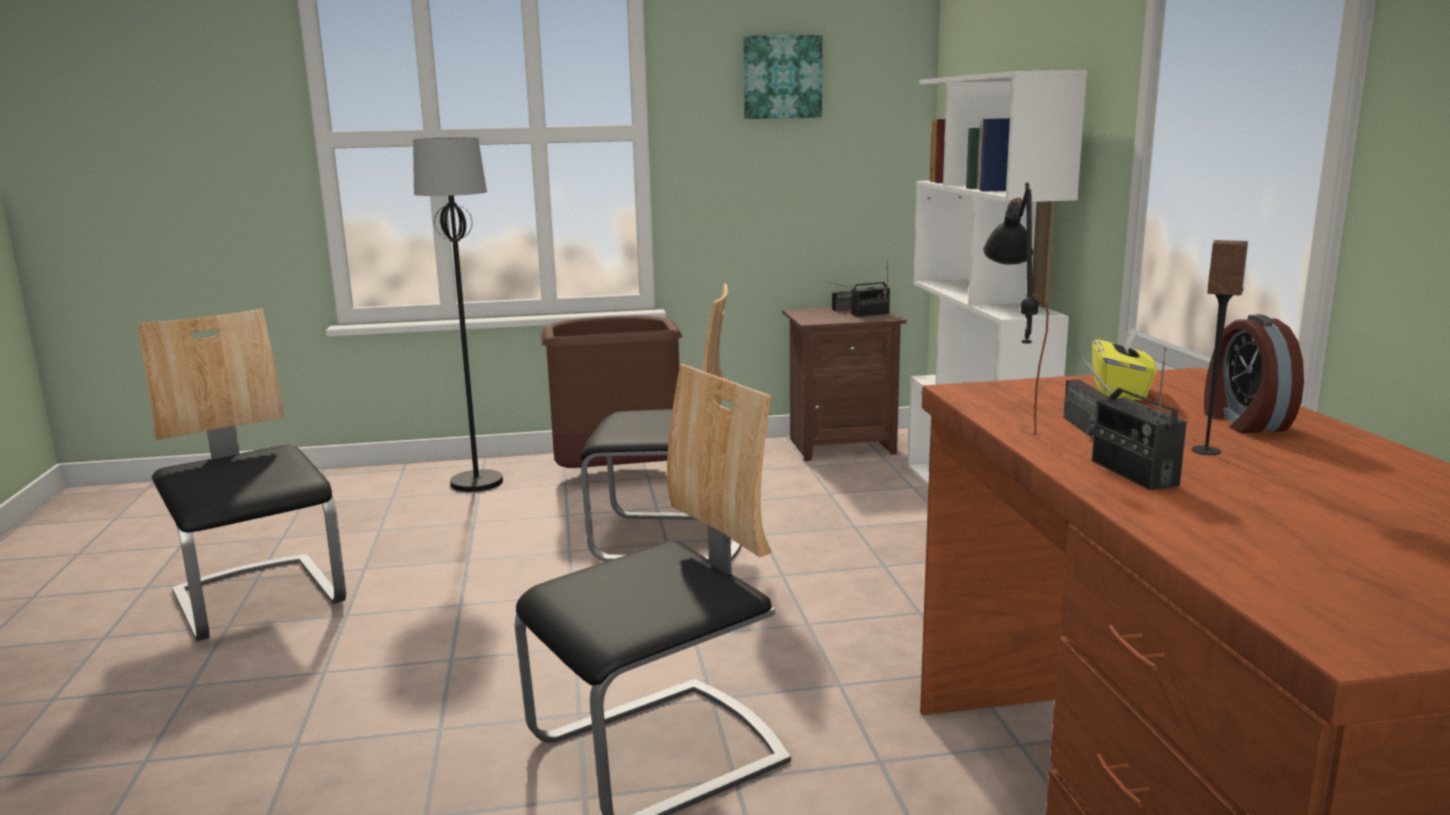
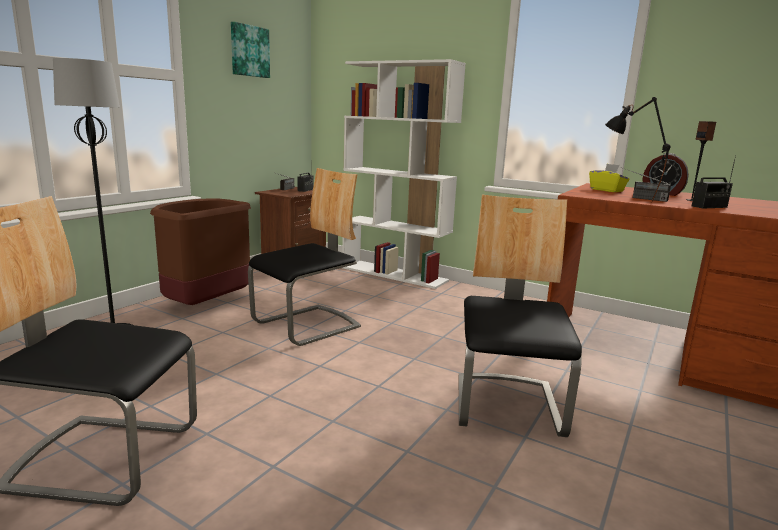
camera: 50 degrees left, 0 degrees up
radio [1092,348,1187,490] -> radio turned 45 degrees counterclockwise [692,155,736,208]

